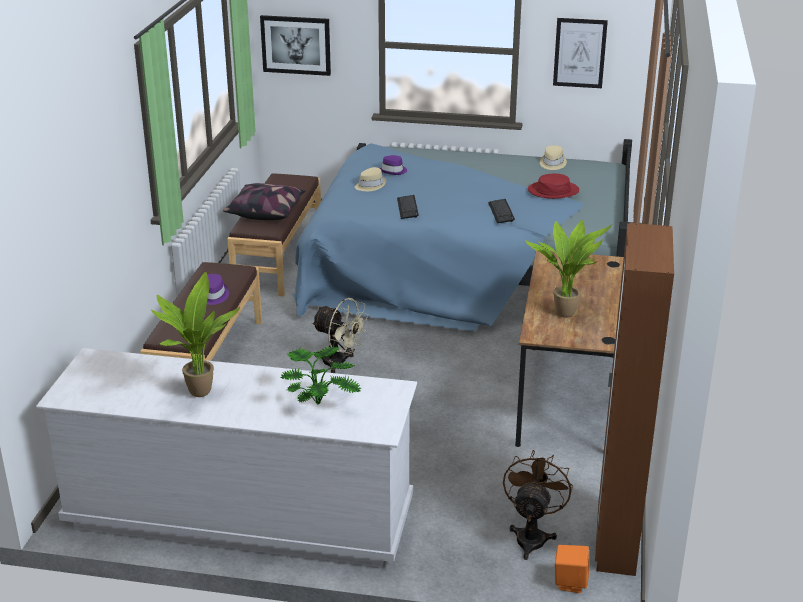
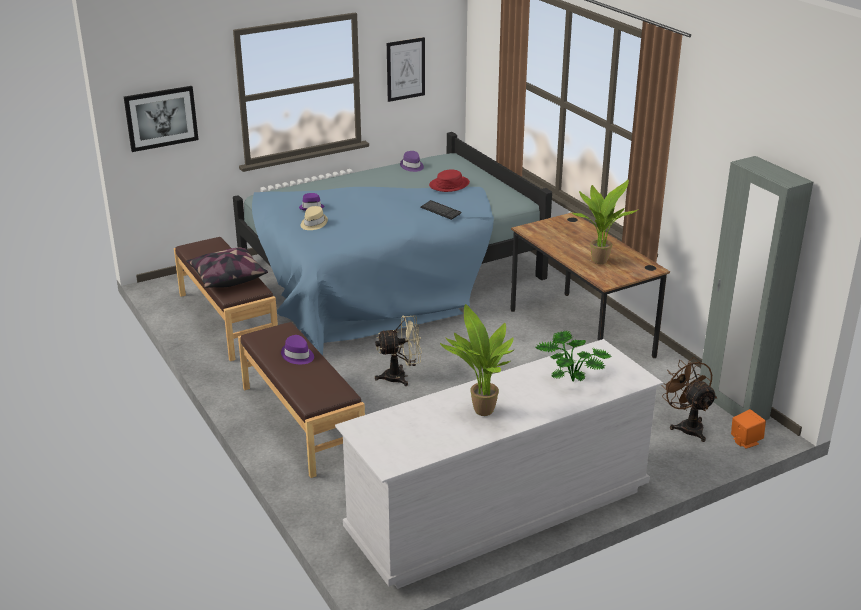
camera: 40 degrees left, 0 degrees up
keyboard [397,195,419,219] -> none
beige hat [540,145,567,170] -> purple hat [400,151,424,172]
brown wardrobe [595,223,674,576] -> grey wardrobe [700,156,813,420]

